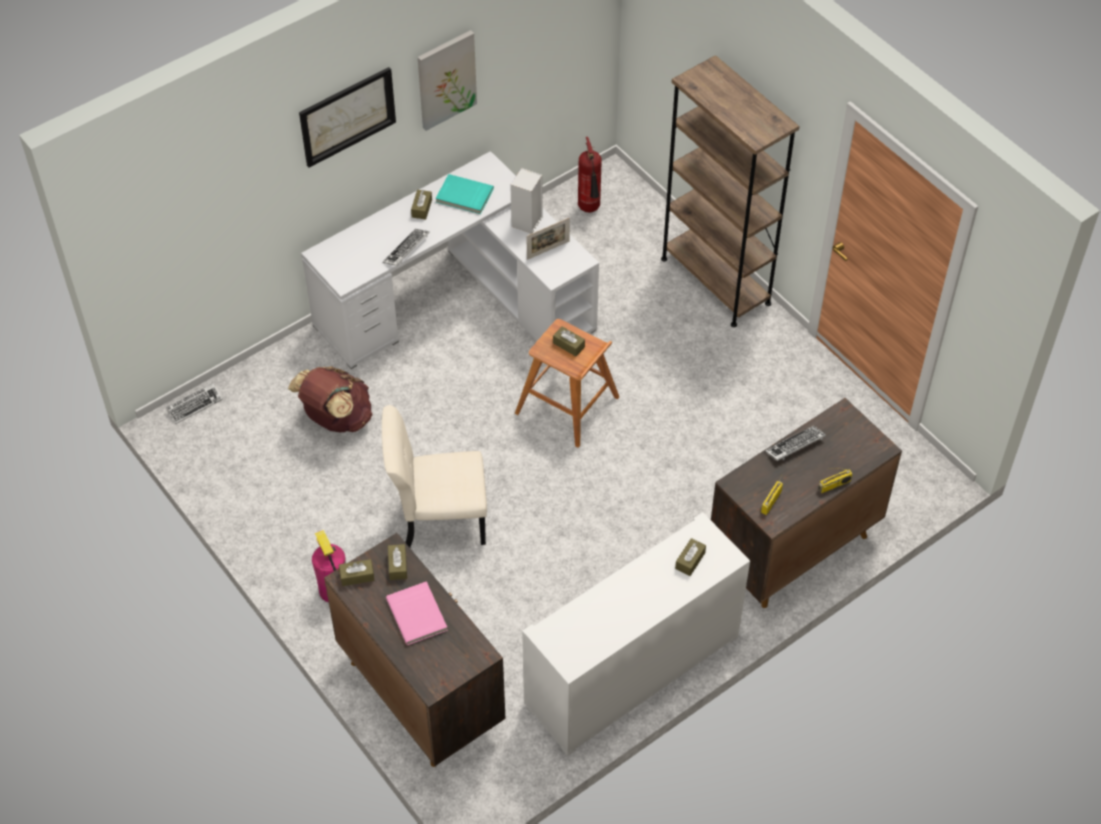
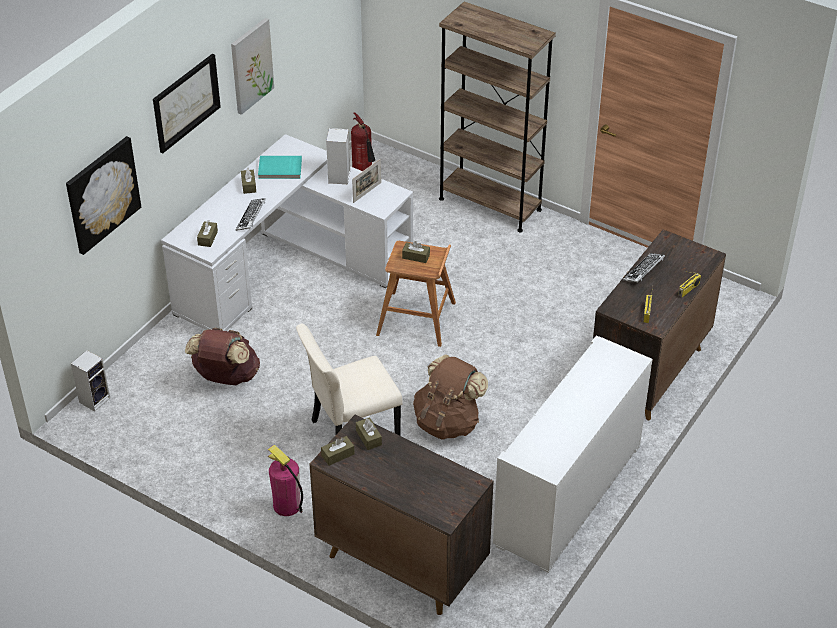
camera: 20 degrees left, 10 degrees down
keyboard [166,383,223,424] -> speaker [71,350,110,412]
pink book [386,581,448,645] -> none
brown tissue box [675,538,706,576] -> brown tissue box moved to [197,220,218,247]
none -> picture [66,136,141,255]
none -> brown backpack [413,354,488,440]

